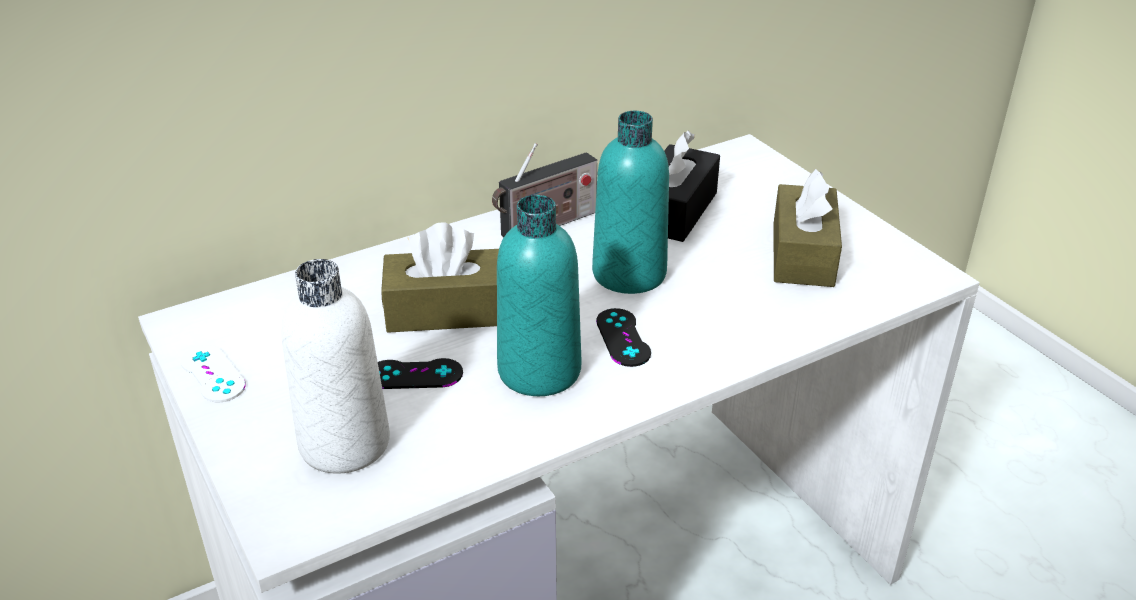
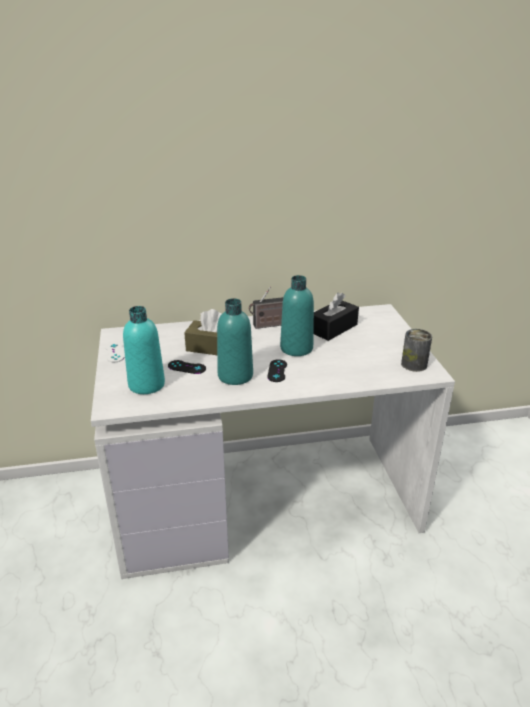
camera: 20 degrees right, 5 degrees down
white bottle [281,259,390,474] -> turquoise bottle [123,306,165,394]
brown tissue box [774,169,842,287] -> none
none -> can [401,329,432,372]

